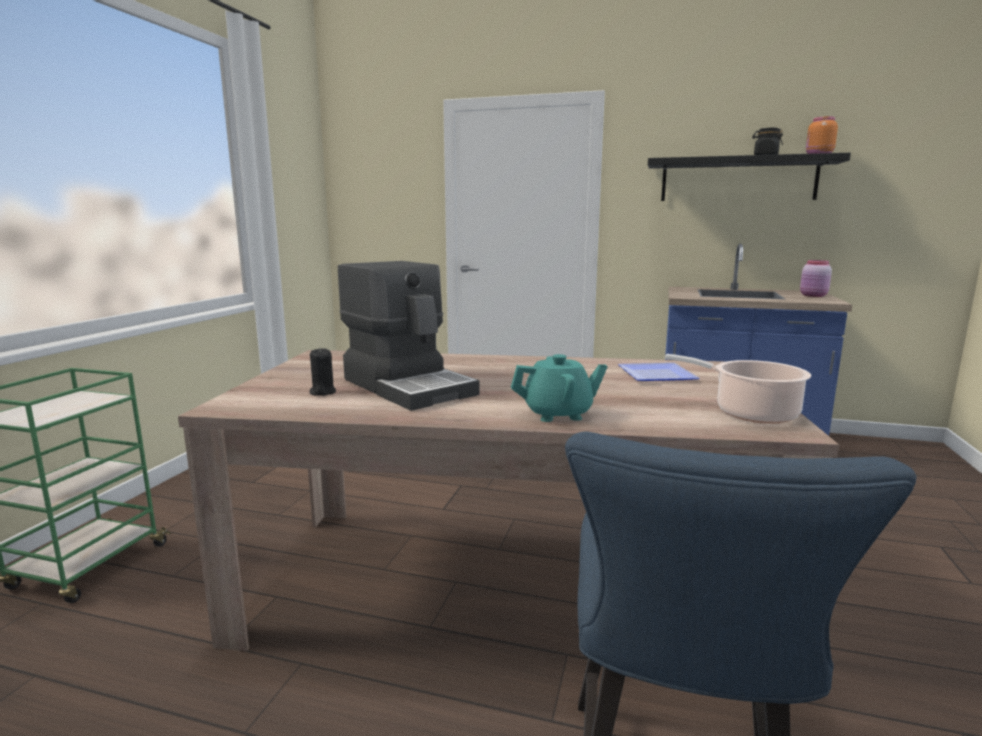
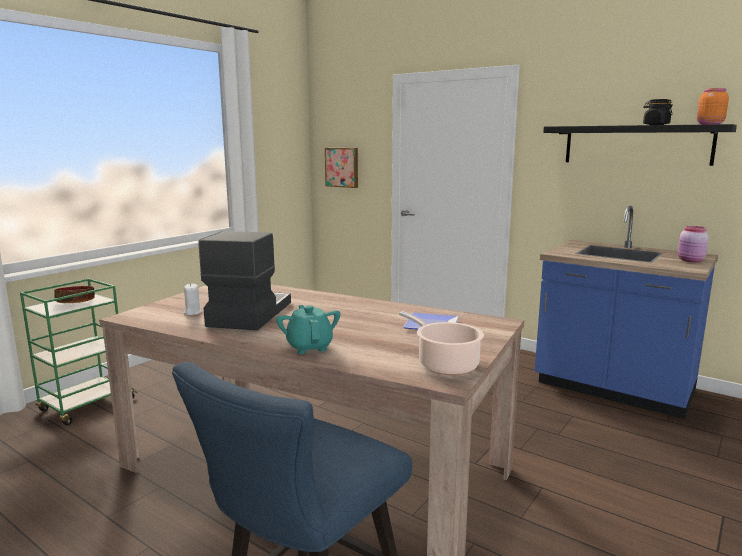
camera: 20 degrees right, 0 degrees up
black candle [310,348,336,396] -> white candle [184,283,202,315]
coffee machine [338,261,480,411] -> coffee machine turned 150 degrees counterclockwise [198,231,291,330]
turquoise teapot [511,354,608,422] -> turquoise teapot turned 120 degrees counterclockwise [276,305,340,354]
none -> bowl [54,286,95,303]
none -> picture [325,148,358,188]

